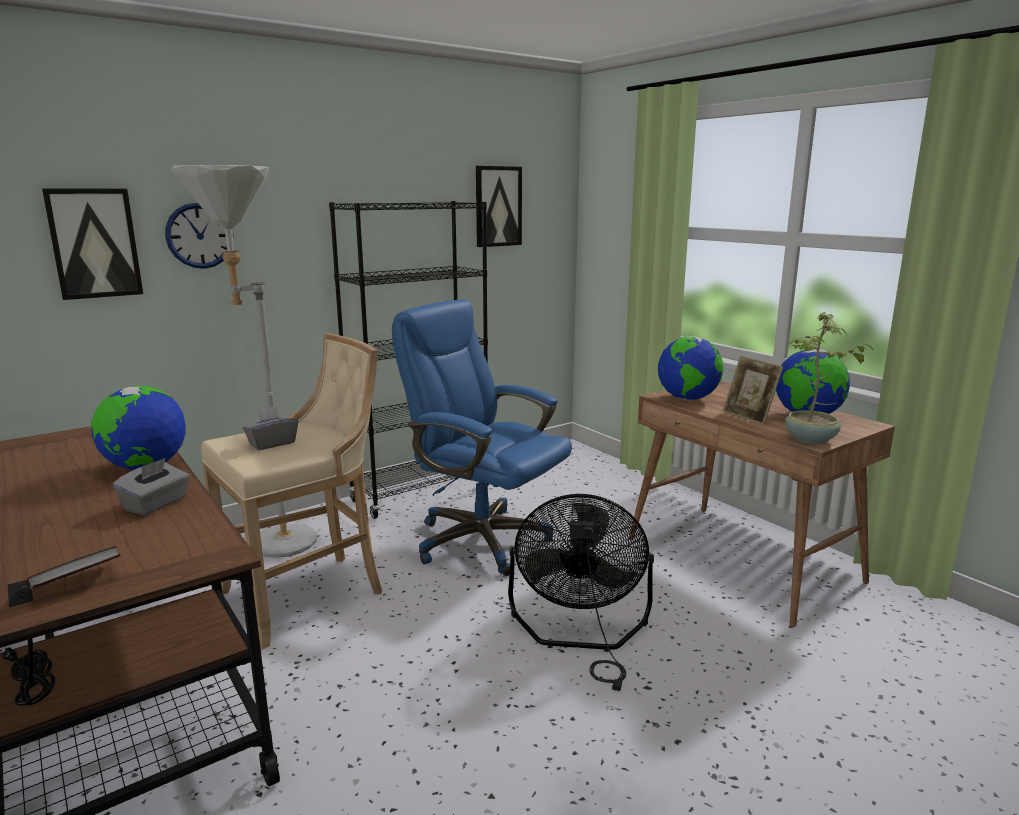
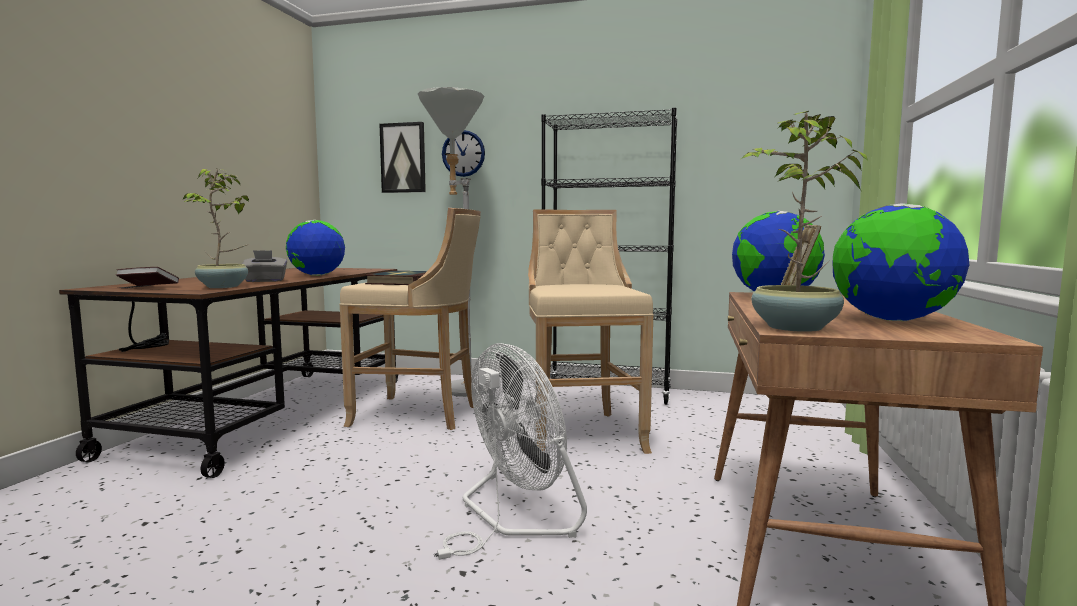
camera: 50 degrees right, 10 degrees down
grey tissue box [243,406,298,450] -> book [365,271,427,285]
blue office chair [392,300,572,576] -> beige stool [528,209,654,454]
picture [476,166,522,247] -> none
black fan [508,494,654,691] -> white fan [434,343,587,560]
none -> potted plant [183,169,249,288]

